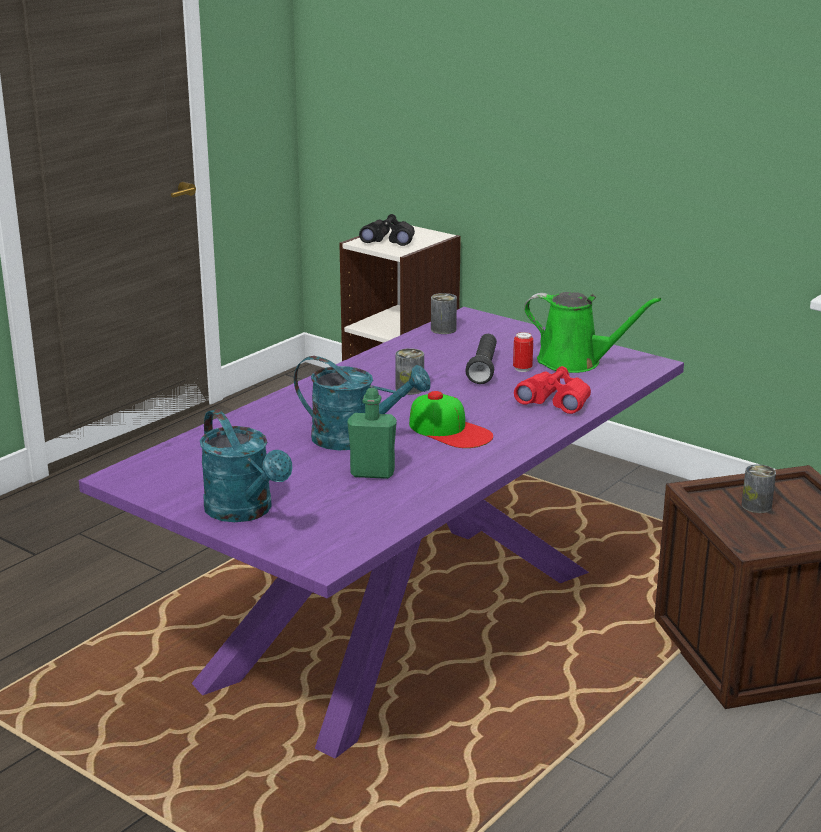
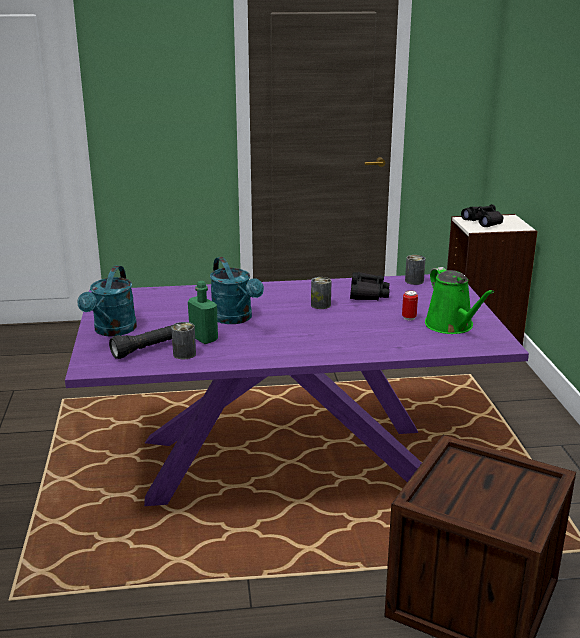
camera: 45 degrees right, 0 degrees up
cap [409,391,493,448] -> none
black flashlight [465,334,497,384] -> black flashlight moved to [109,325,172,359]
red binoculars [514,366,591,414] -> none
can [742,464,776,513] -> can moved to [171,322,196,359]
none -> black binoculars [350,272,390,300]

